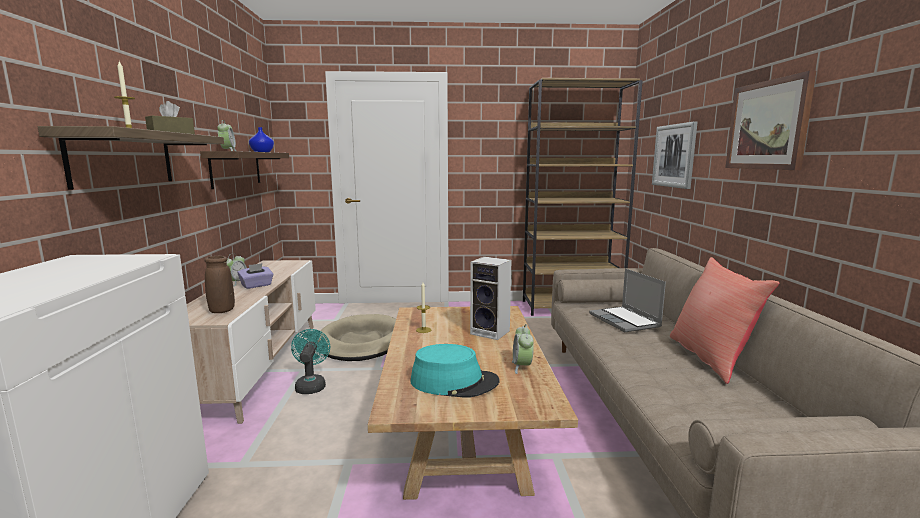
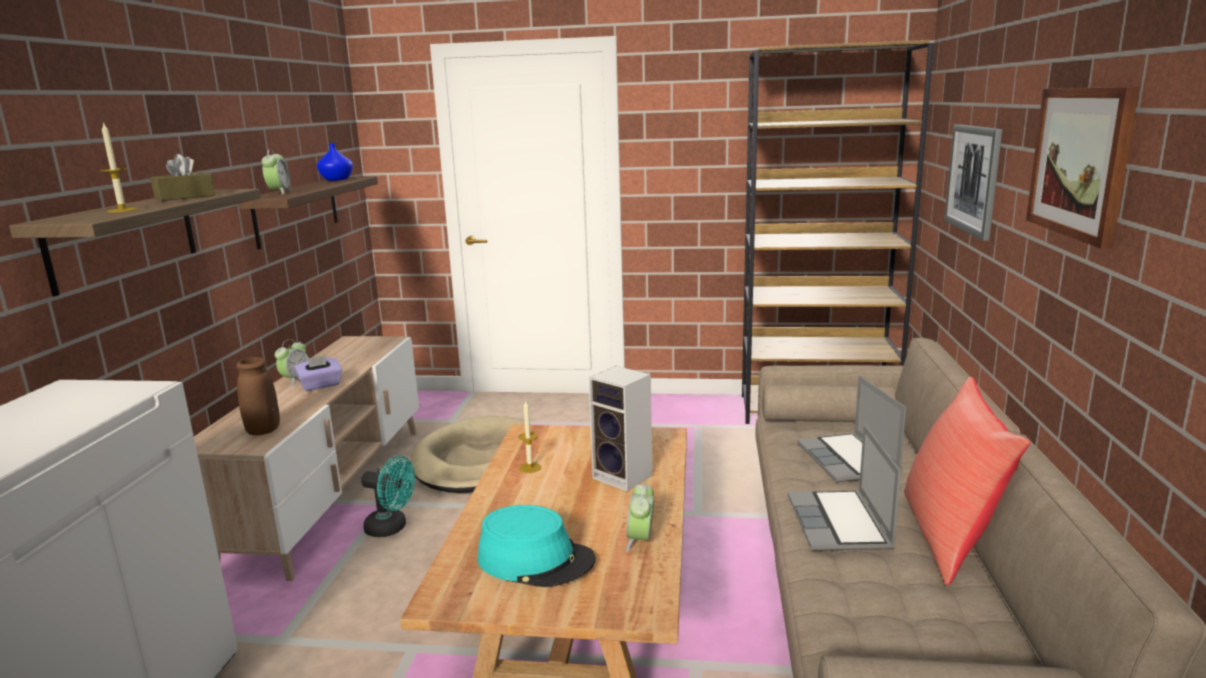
camera: 10 degrees right, 5 degrees up
turquoise fan [291,329,330,394] -> turquoise fan turned 105 degrees clockwise [361,456,415,537]
none -> laptop [788,424,901,551]

